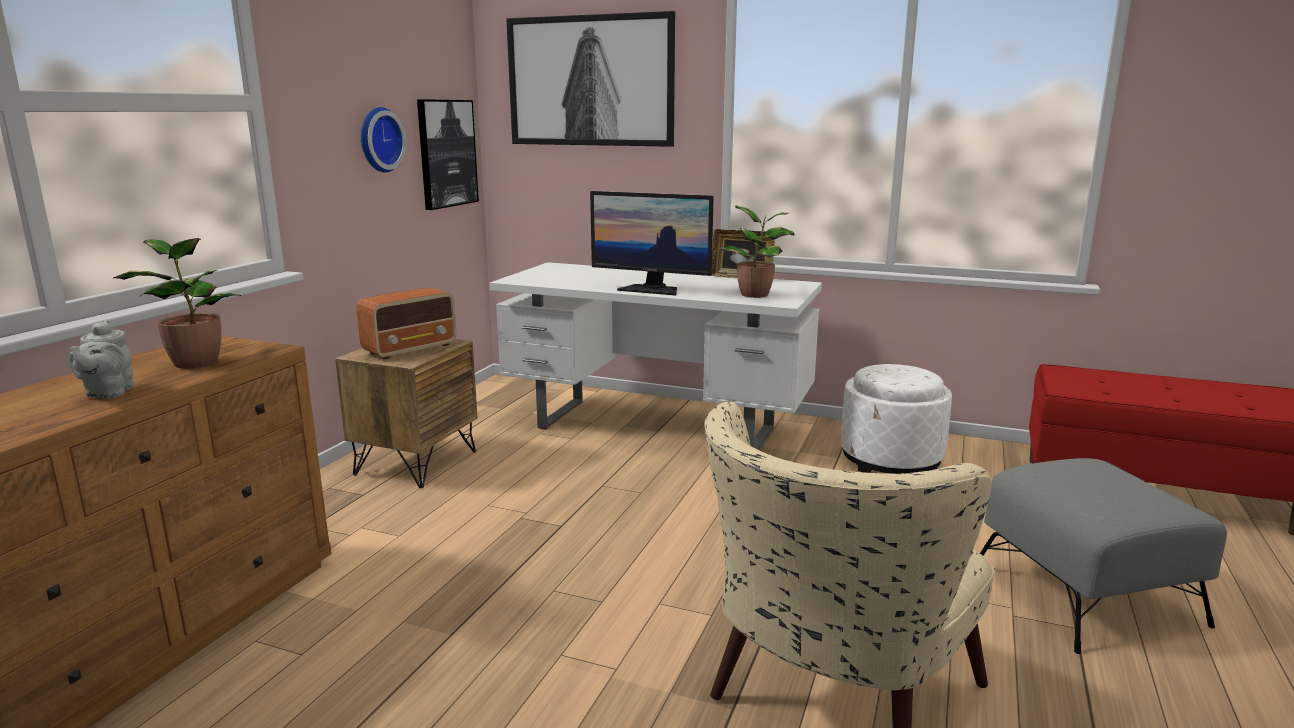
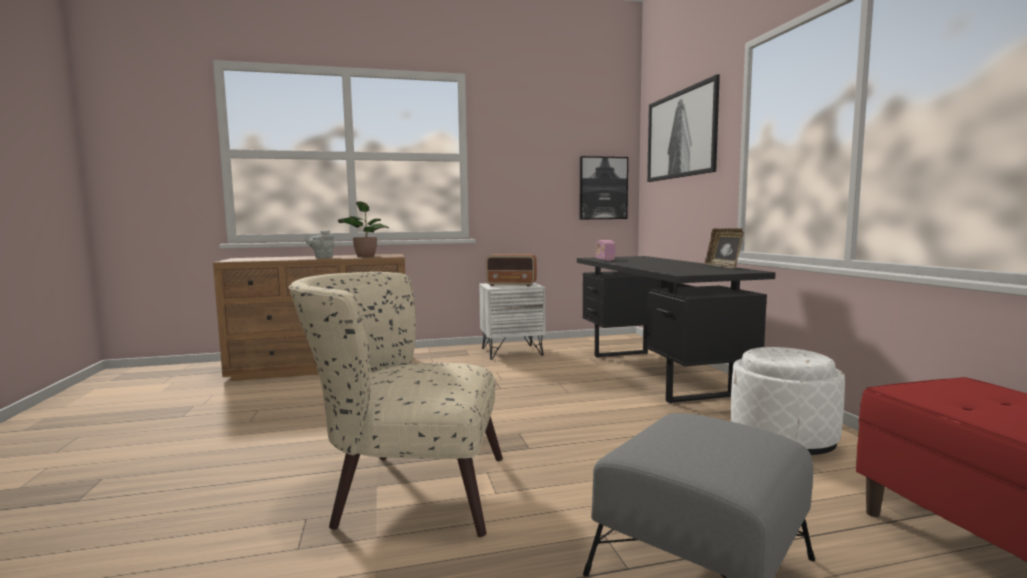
camera: 55 degrees right, 10 degrees down
brown nightstand [335,339,478,488] -> white nightstand [479,283,545,360]
wall clock [361,107,406,173] -> none
white desk [490,262,822,450] -> black desk [577,256,776,404]
monitor [590,191,714,296] -> none
potted plant [720,206,794,298] -> none
none -> radio [596,240,615,261]

